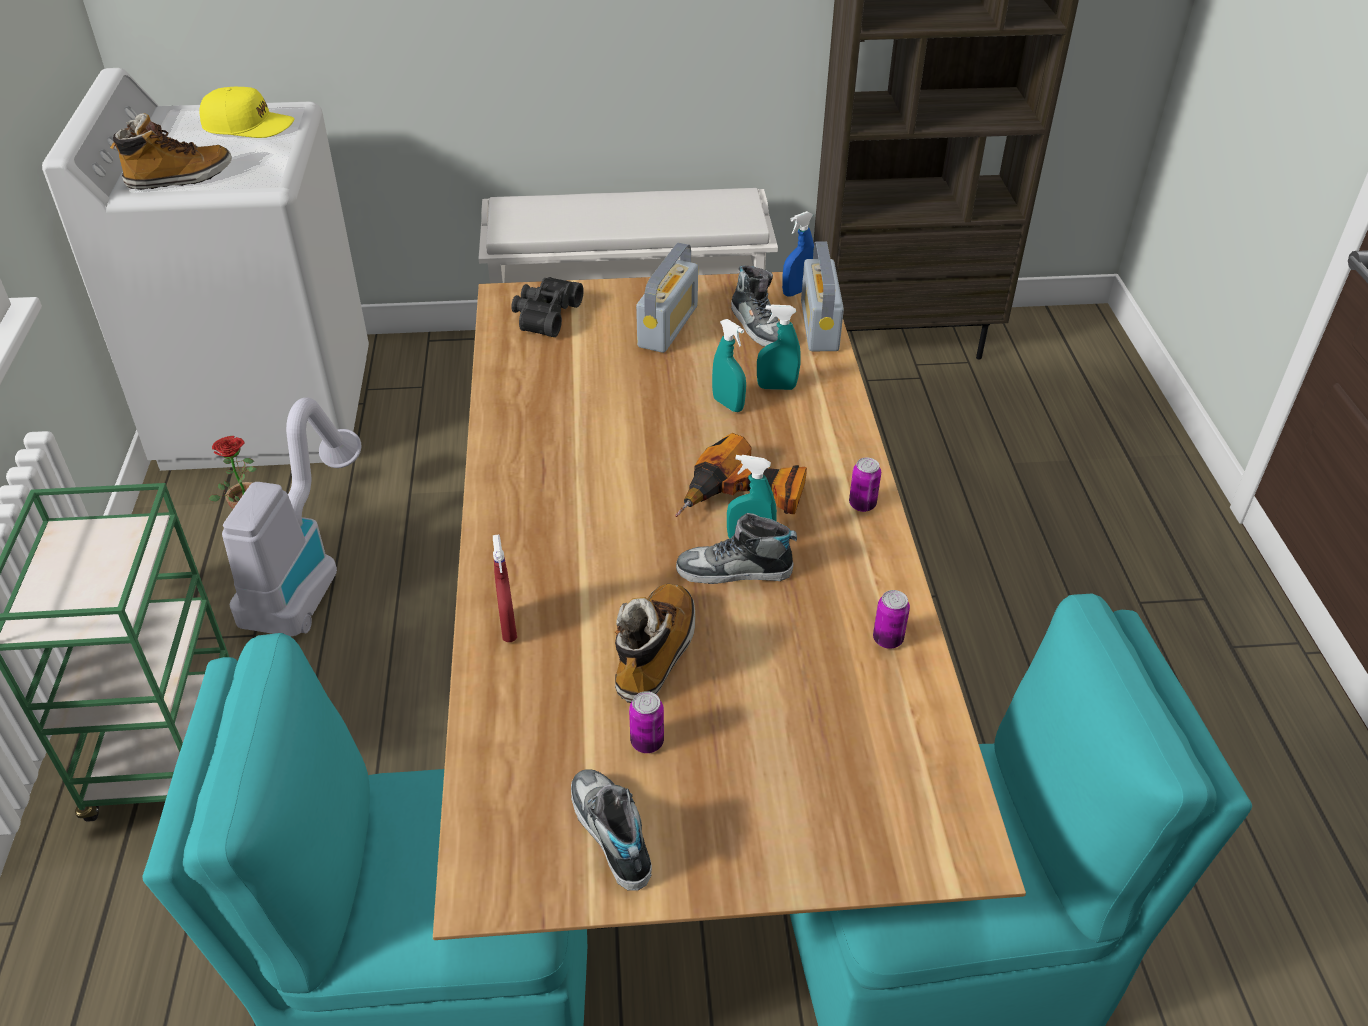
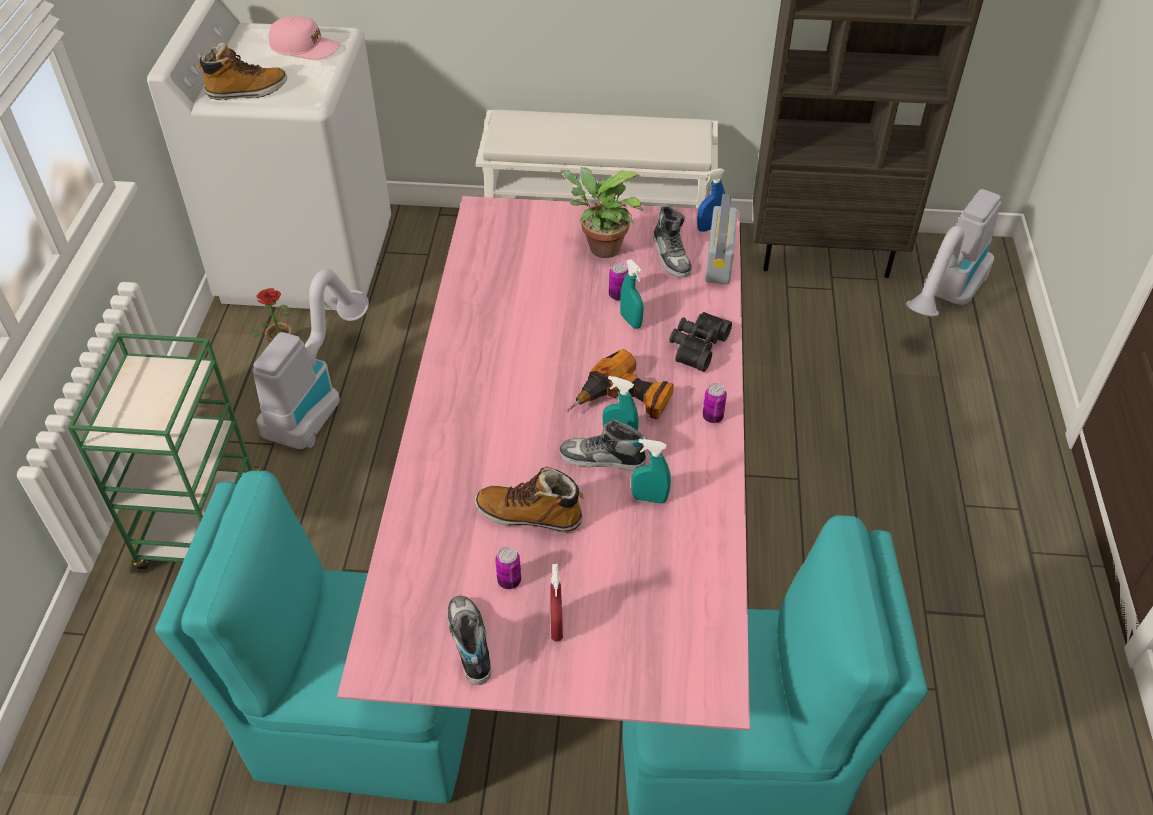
camera: 10 degrees right, 5 degrees up
yellow cap [199,87,294,138] -> pink cap [269,16,340,60]
brown dining table [433,272,1026,940] -> pink dining table [337,196,750,731]
red spray bottle [493,534,517,642] -> red spray bottle moved to [550,564,563,642]
black binoculars [511,277,584,337] -> black binoculars moved to [669,312,732,372]
boot [615,584,695,703] -> boot turned 105 degrees counterclockwise [475,466,584,532]
radio [636,243,698,353] -> potted plant [561,167,644,258]
turquoise spray bottle [757,305,801,390] -> turquoise spray bottle moved to [631,439,671,504]
can [873,590,910,649] -> can moved to [609,263,628,300]
none -> vacuum cleaner [906,189,1001,317]

